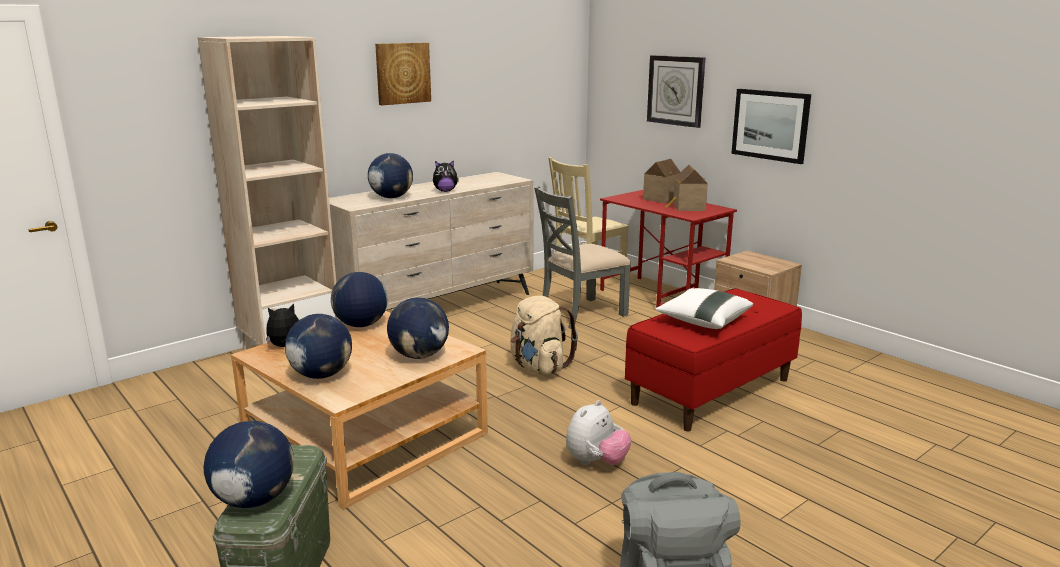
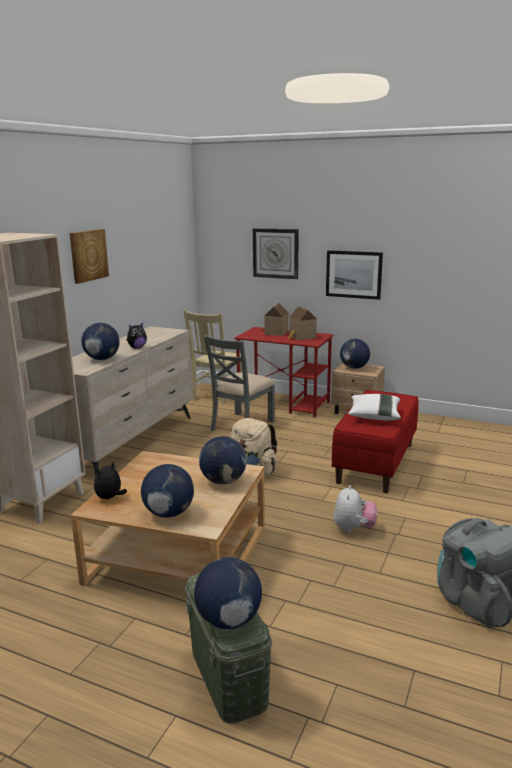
camera: 25 degrees left, 0 degrees up
globe [331,272,388,327] -> globe moved to [340,339,370,369]

